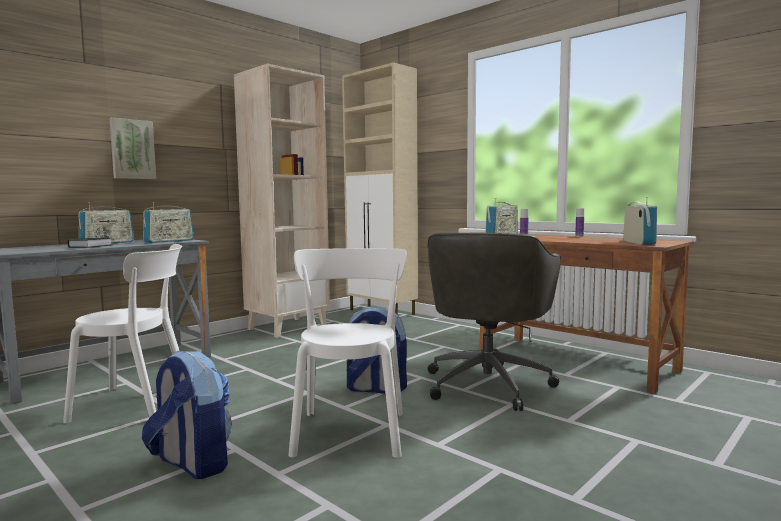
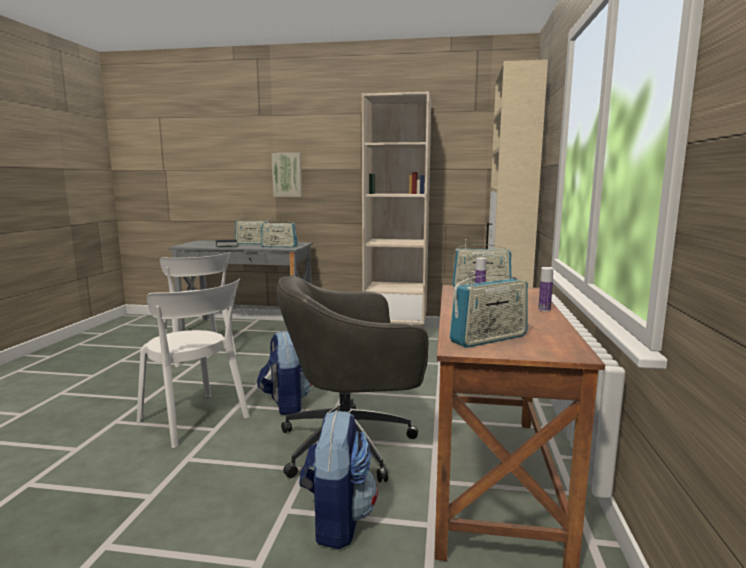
camera: 55 degrees right, 5 degrees up
backpack [142,351,232,479] -> backpack moved to [299,410,378,549]
white chair [289,248,407,458] -> white chair turned 75 degrees clockwise [137,278,250,448]

